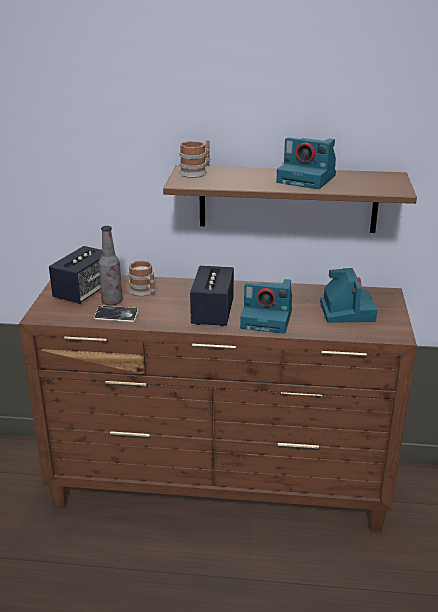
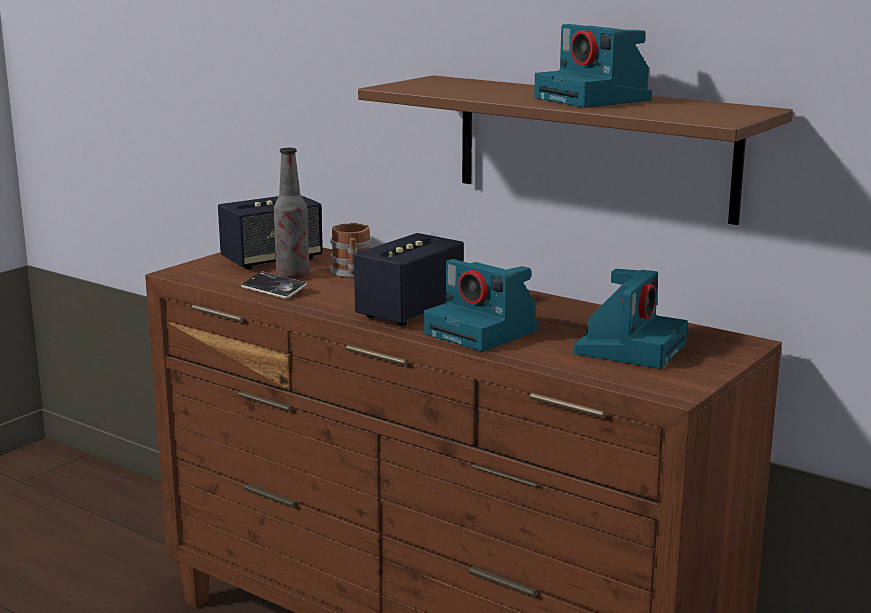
camera: 30 degrees right, 10 degrees down
mug [179,140,210,178] -> none

